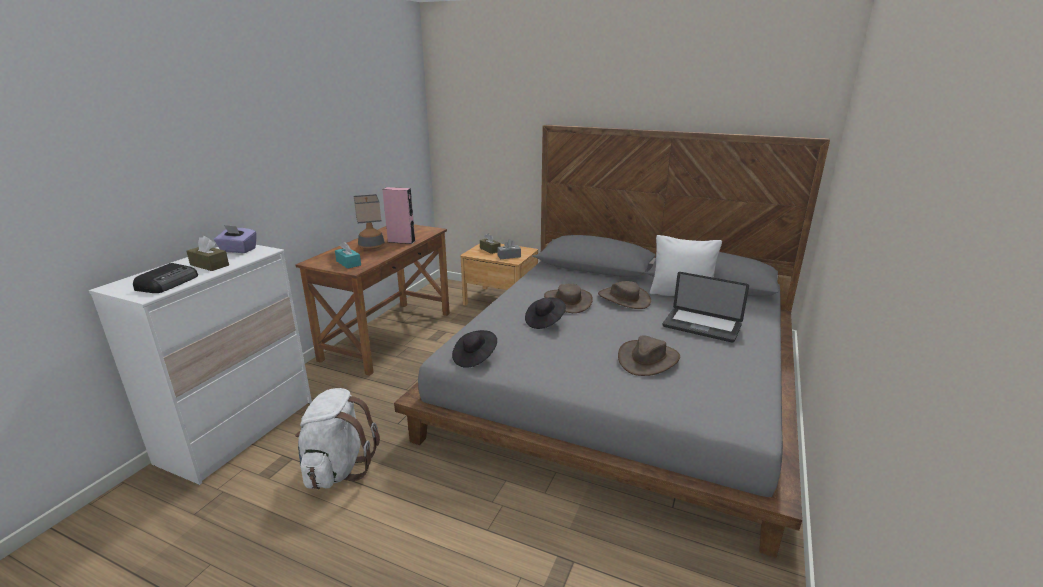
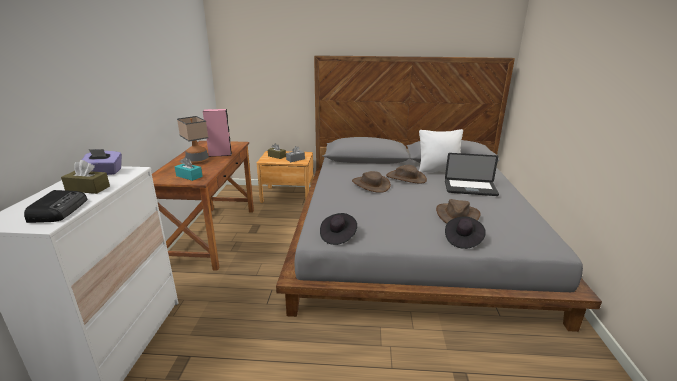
camera: 20 degrees left, 0 degrees up
white backpack [295,388,380,489] -> none
black hat [525,298,566,329] -> black hat moved to [445,216,486,249]

